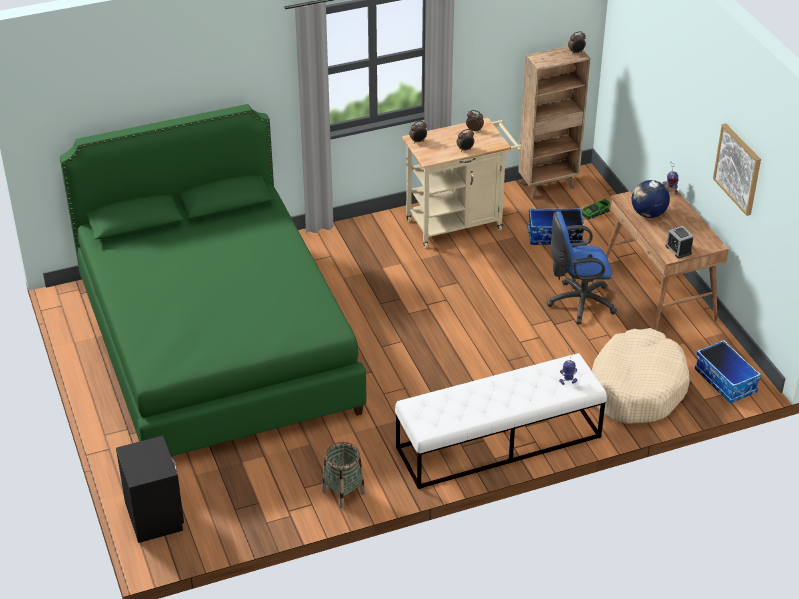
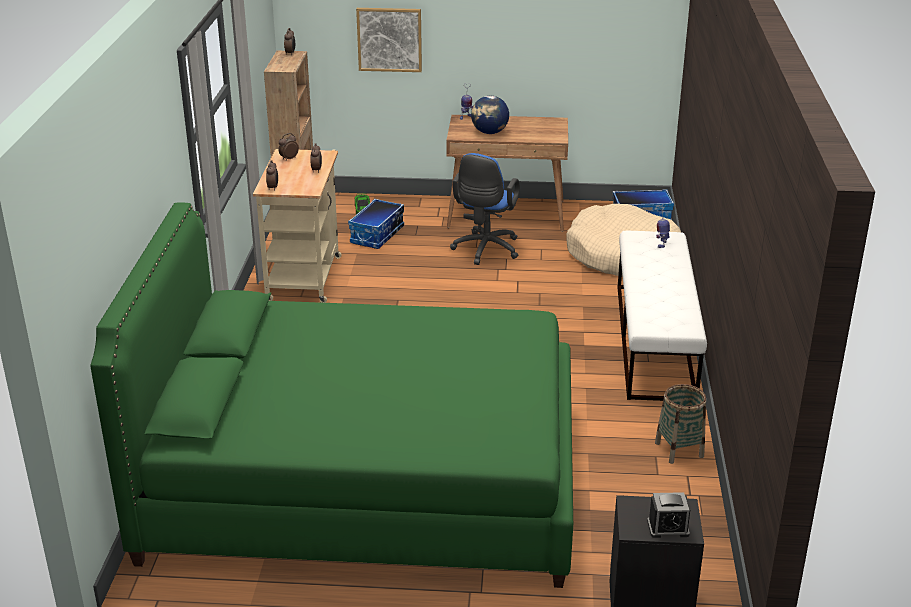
camera: 65 degrees left, 10 degrees down
alarm clock [666,226,694,259] -> alarm clock moved to [647,492,690,538]
picture [713,123,761,216] -> picture moved to [356,8,422,72]

